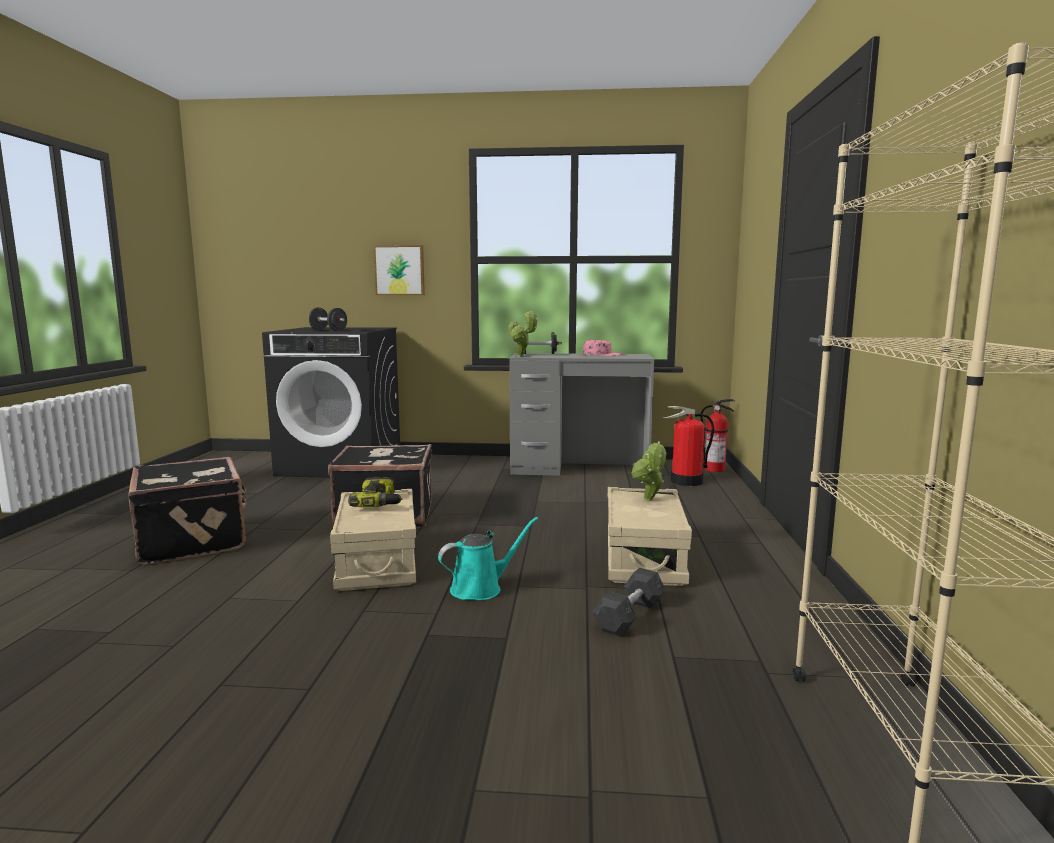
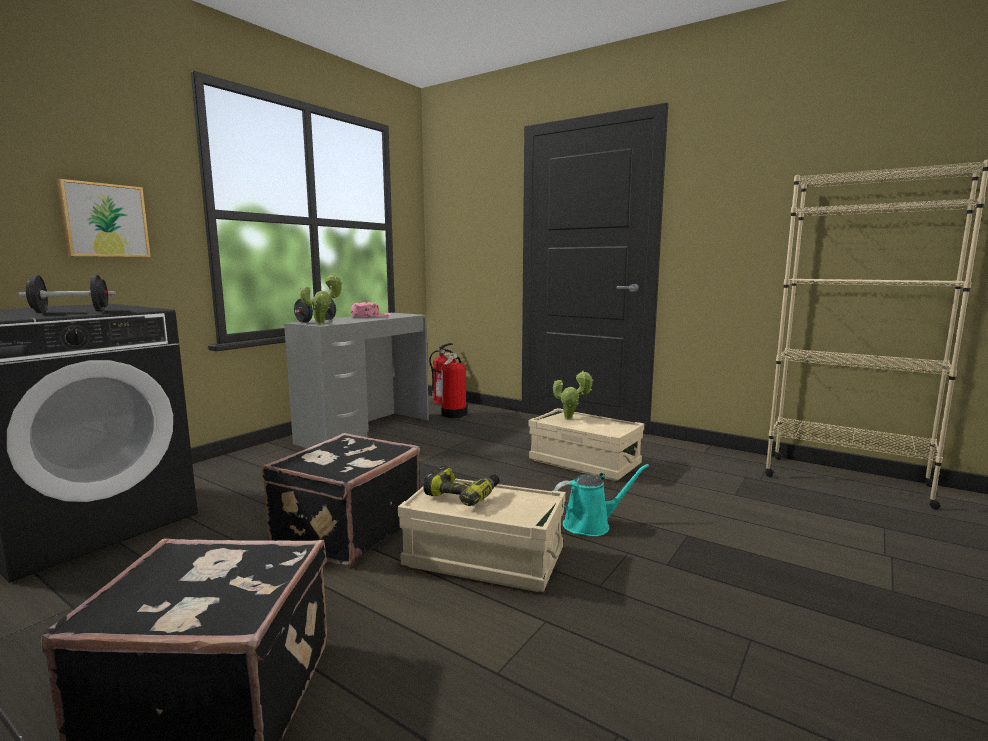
camera: 60 degrees left, 0 degrees up
turquoise watering can [438,517,538,600] -> turquoise watering can turned 75 degrees clockwise [554,464,649,536]
grey dumbbell [593,568,666,637] -> none

